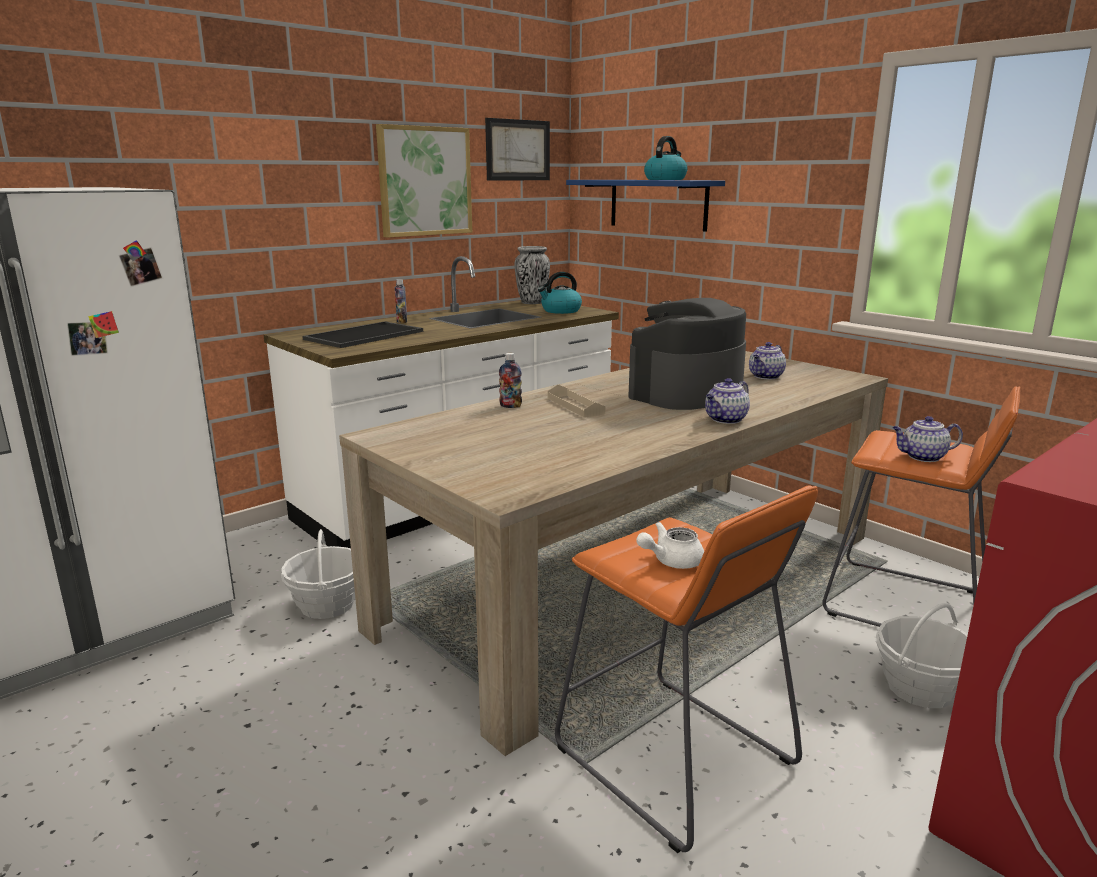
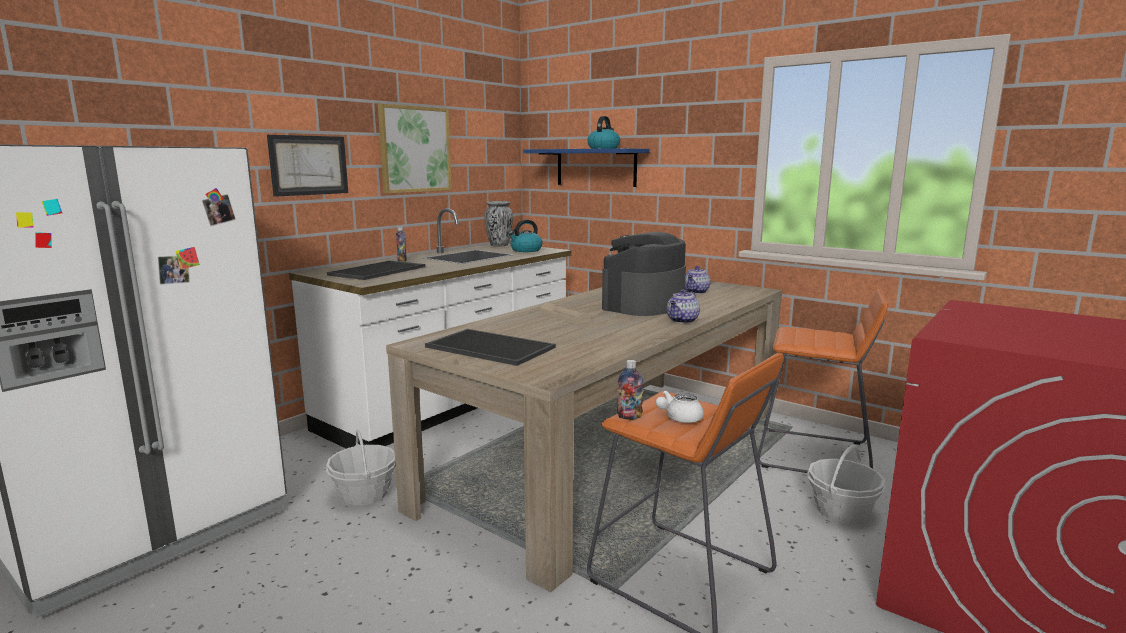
camera: 10 degrees left, 5 degrees down
picture [485,118,550,181] -> picture moved to [267,135,348,197]
bottle [499,353,522,408] -> bottle moved to [617,360,643,420]
teapot [892,416,963,462] -> none
none -> tray [425,329,556,366]

